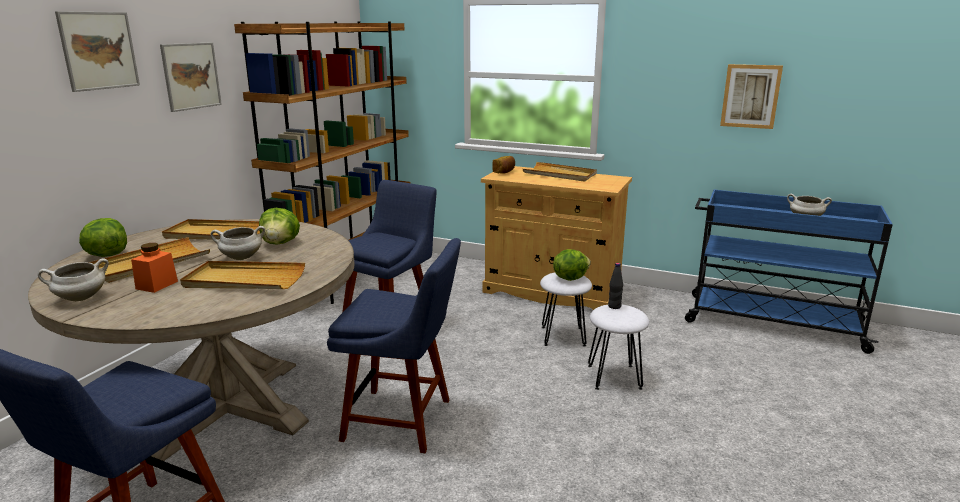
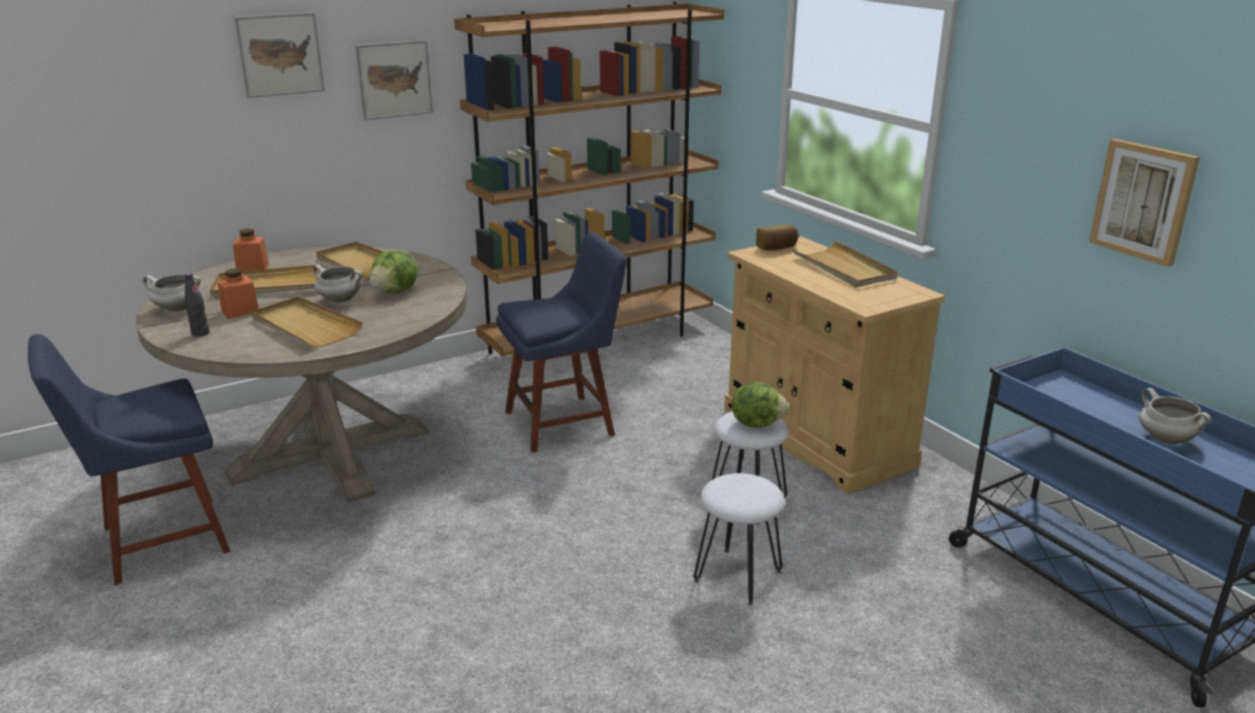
camera: 35 degrees right, 5 degrees up
lettuce [79,218,127,257] -> orange jar [233,229,269,271]
blue chair [327,238,461,453] -> none
black bottle [608,263,623,309] -> black bottle moved to [185,273,209,337]

